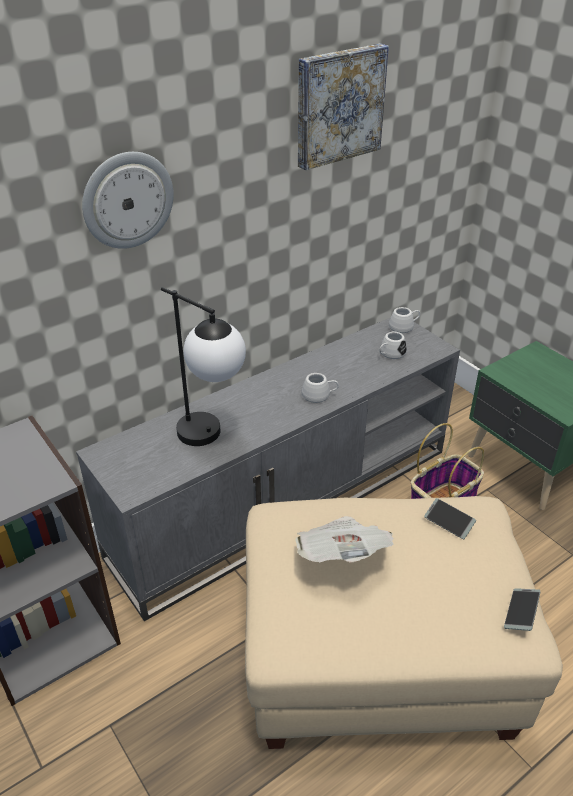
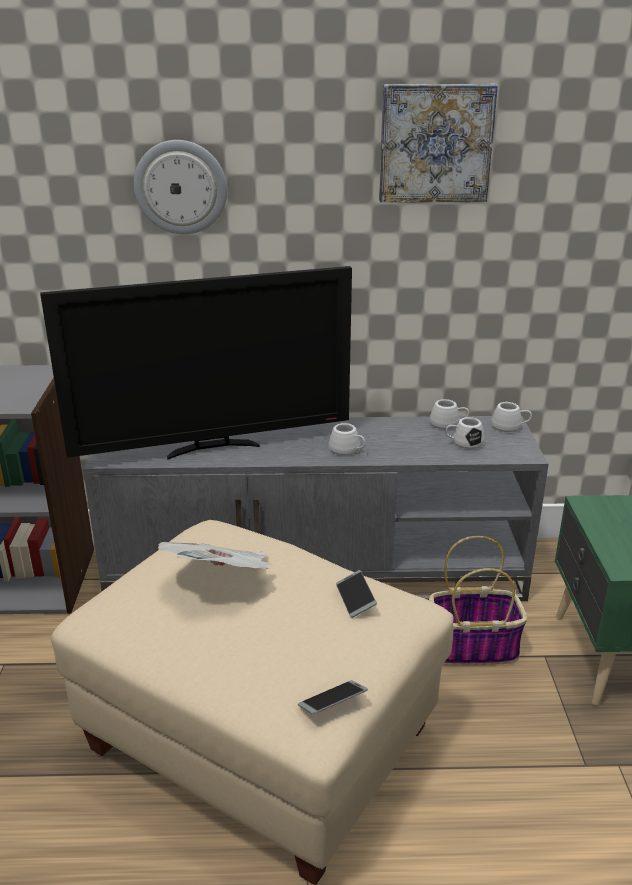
camera: 35 degrees right, 10 degrees down
table lamp [161,287,246,446] -> television [40,266,352,460]
none -> white mug [430,399,469,429]

